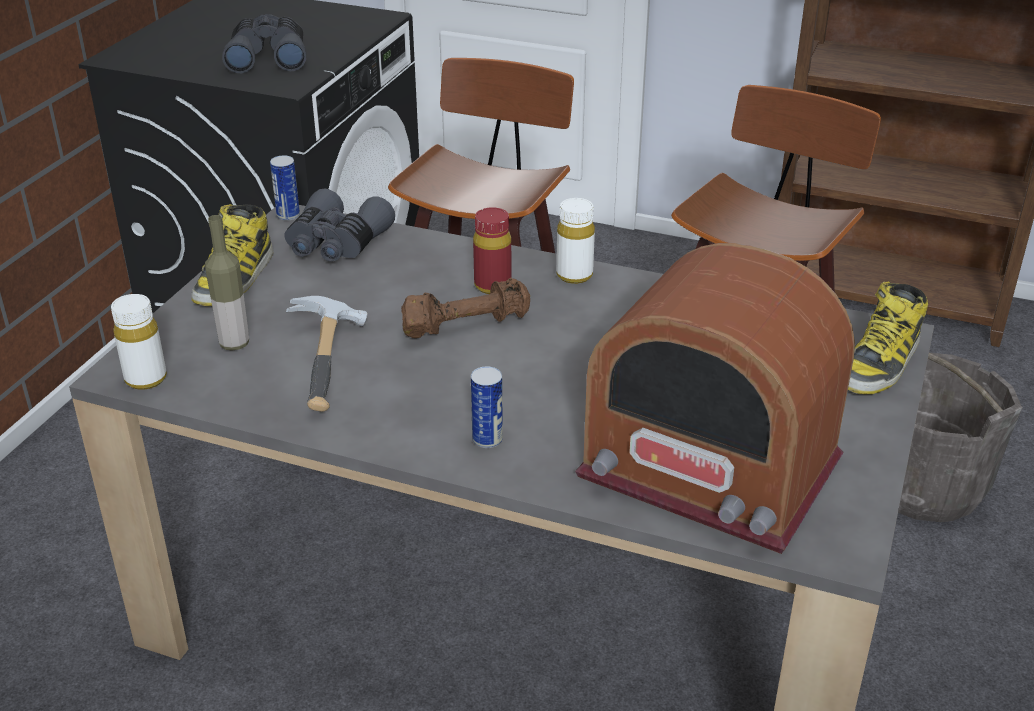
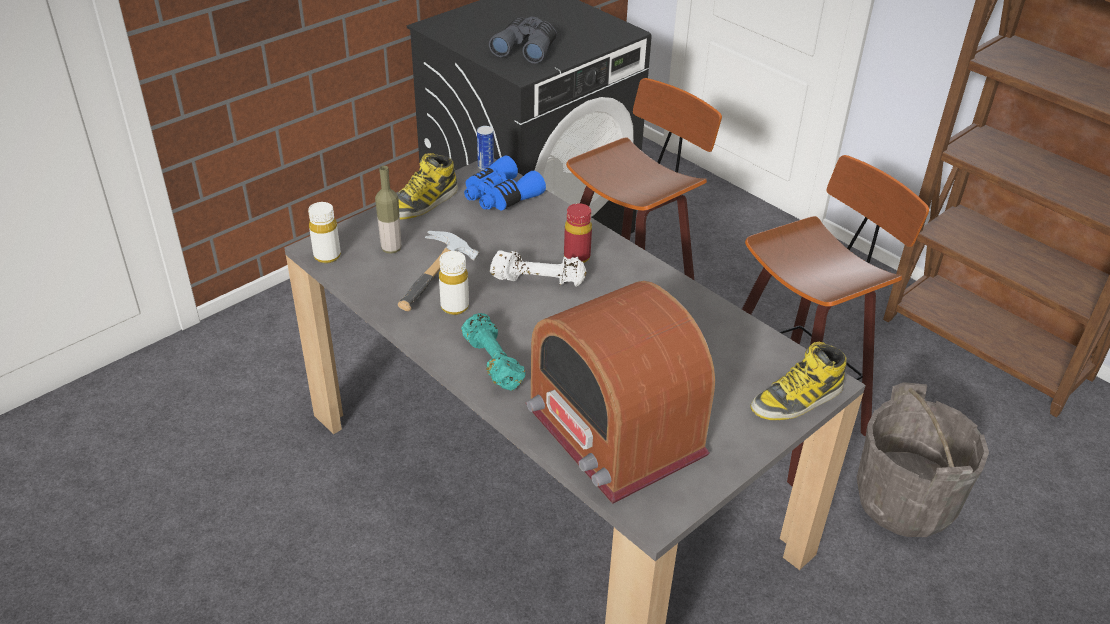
camera: 25 degrees right, 5 degrees up
grey binoculars [285,189,395,262] -> blue binoculars [464,155,546,211]
brown dumbbell [401,278,530,338] -> white dumbbell [490,250,587,287]
can [471,367,503,448] -> turquoise dumbbell [461,313,526,391]
white bottle [556,198,595,284] -> white bottle moved to [439,251,469,315]

